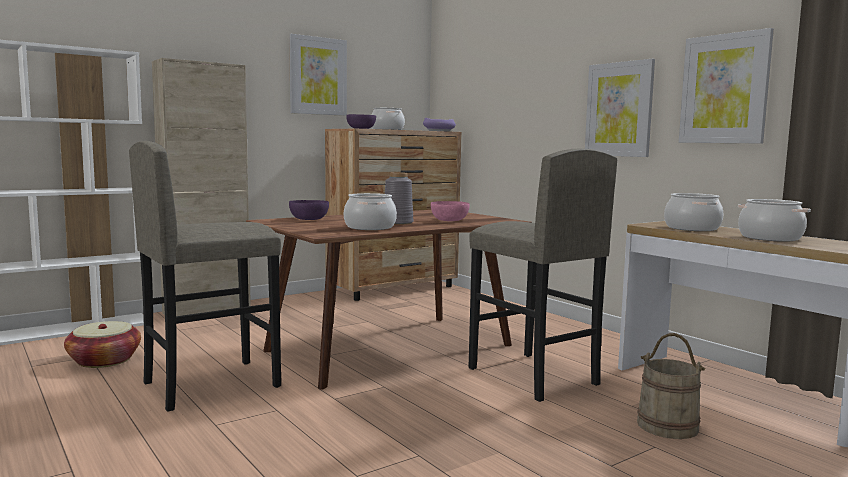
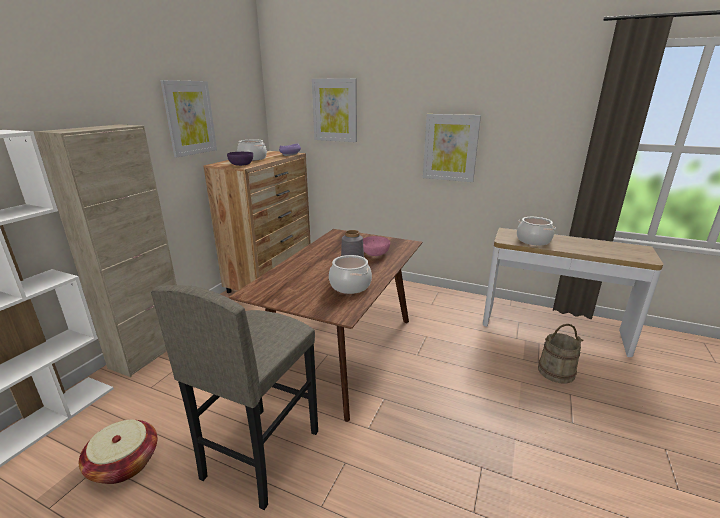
camera: 30 degrees left, 15 degrees up
purple bowl [289,200,329,220] -> none
grey stool [469,148,617,402] -> none
picture [679,28,774,144] -> picture moved to [312,78,357,142]
cooking pot [738,199,811,242] -> none

